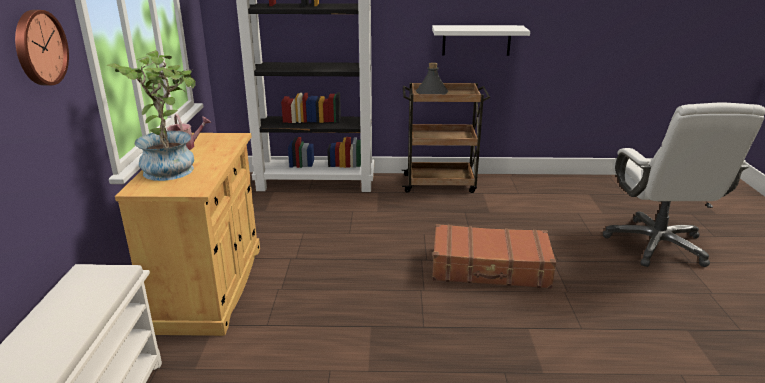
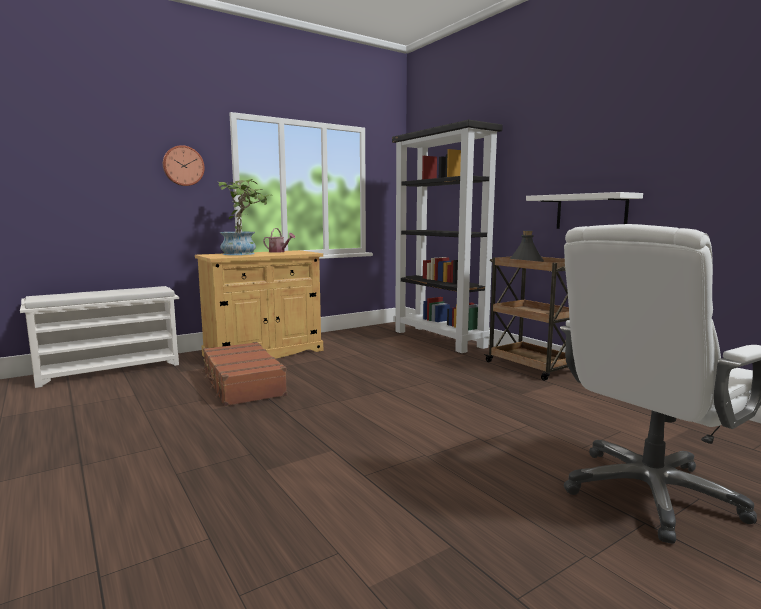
camera: 55 degrees right, 15 degrees down
brown suitcase [432,224,556,289] -> brown suitcase moved to [201,342,287,406]

